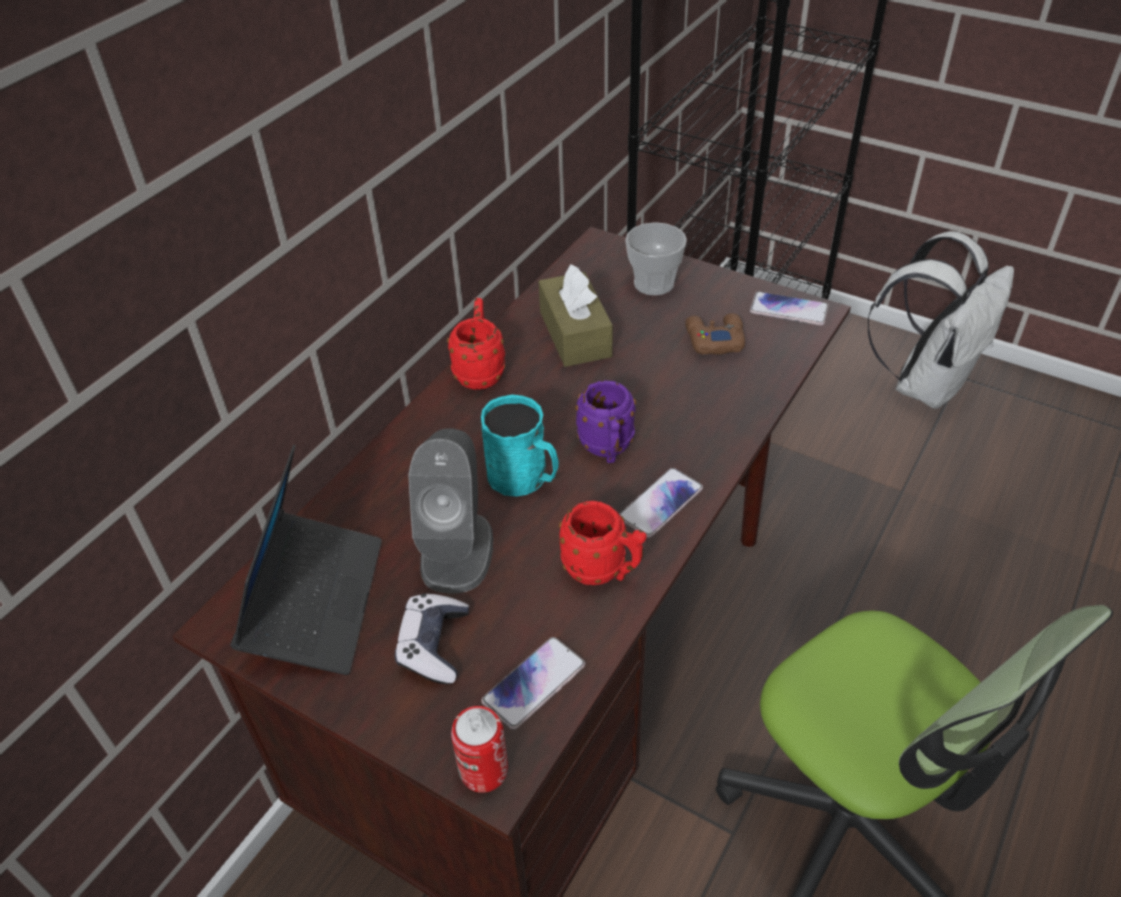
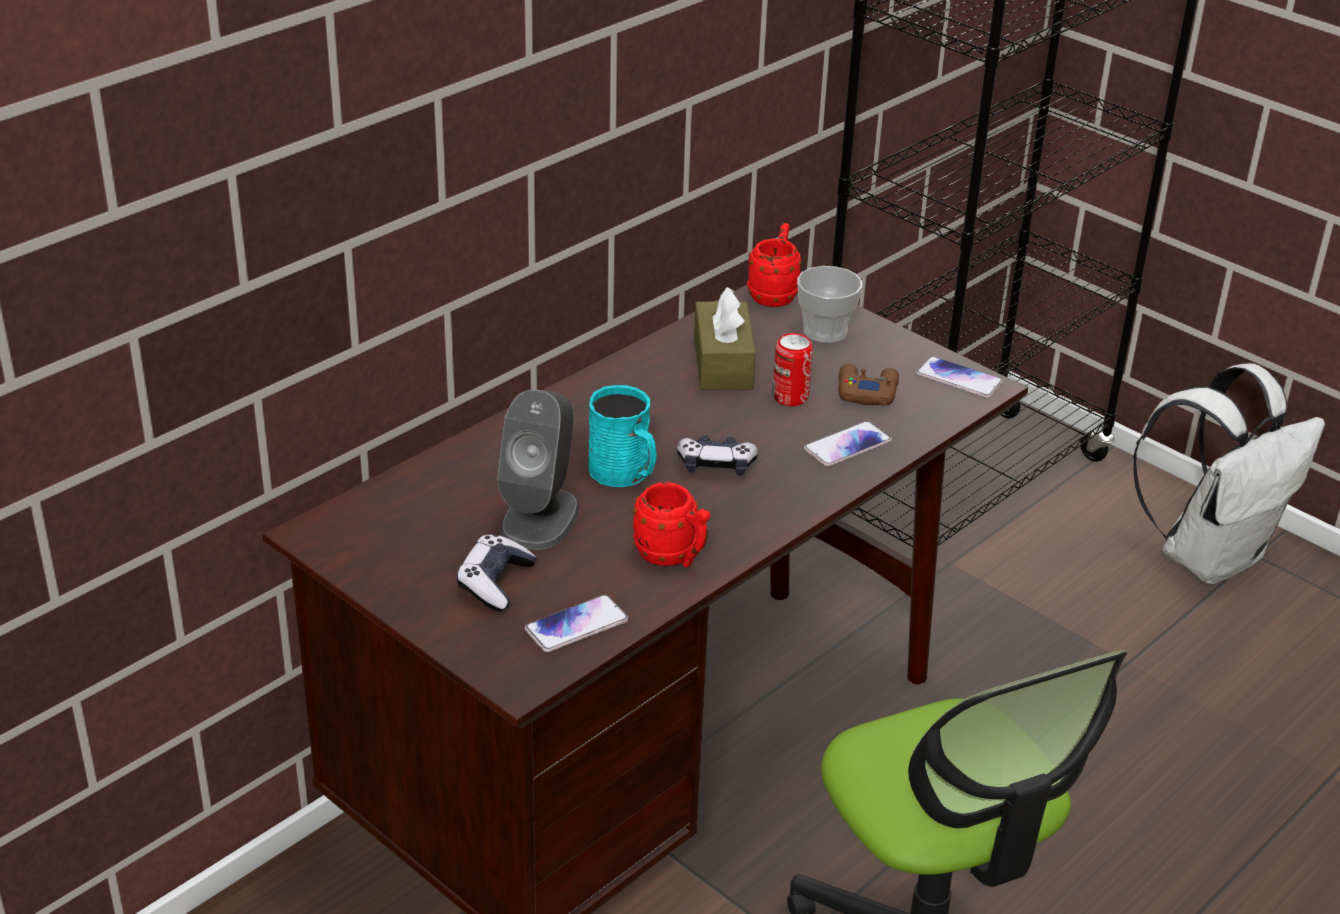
camera: 10 degrees right, 10 degrees down
laptop [230,445,382,675] -> none
red mug [447,298,505,390] -> red mug moved to [747,223,802,307]
can [451,706,508,793] -> can moved to [772,333,813,406]
purple mug [575,380,636,463] -> game controller [677,435,758,476]
phone [619,468,703,538] -> phone moved to [804,421,892,467]

